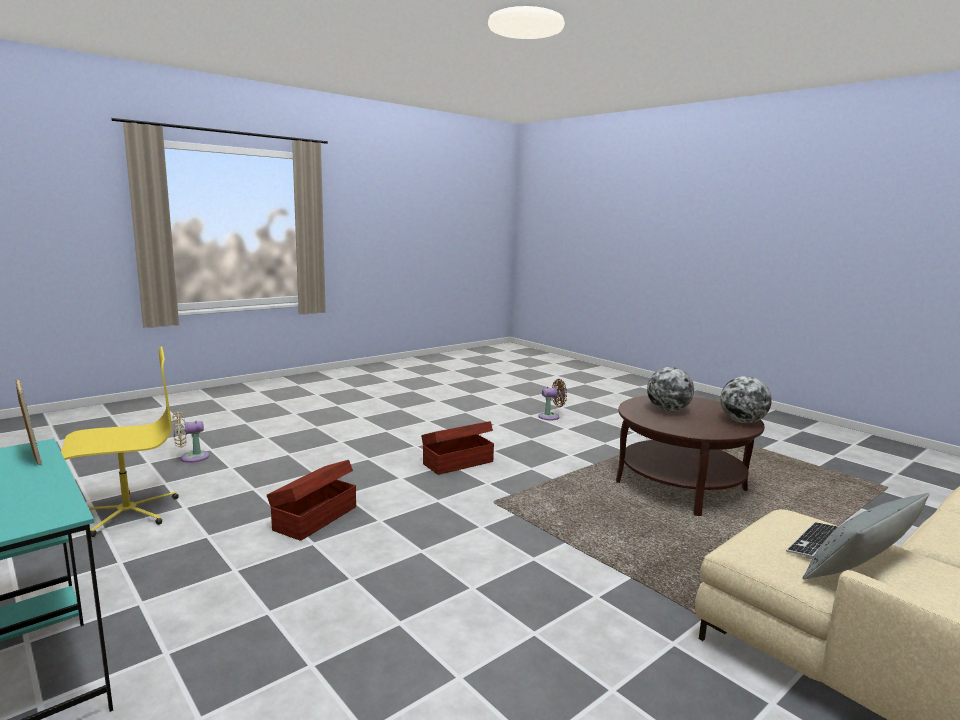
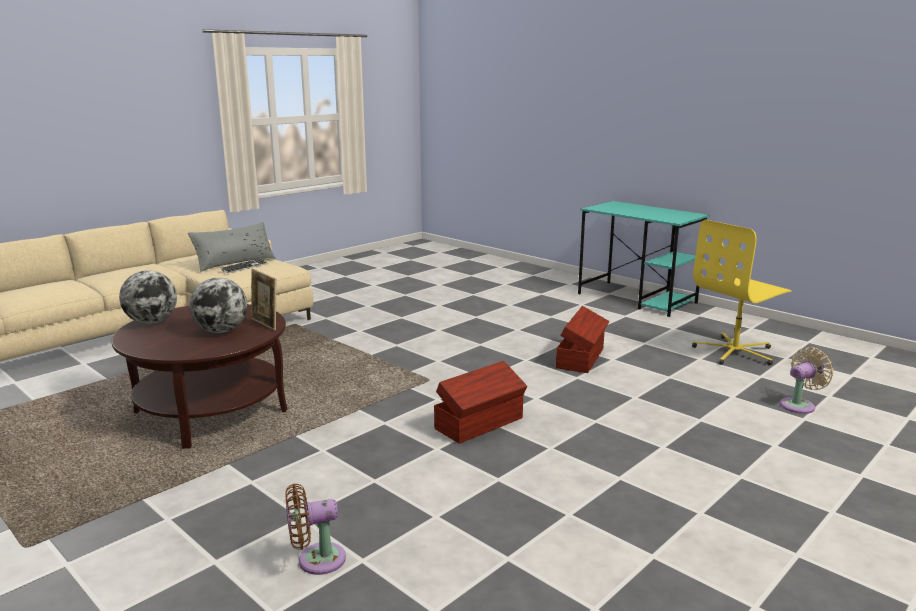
camera: 175 degrees right, 5 degrees up
picture frame [16,379,42,465] -> picture frame moved to [251,269,276,331]

